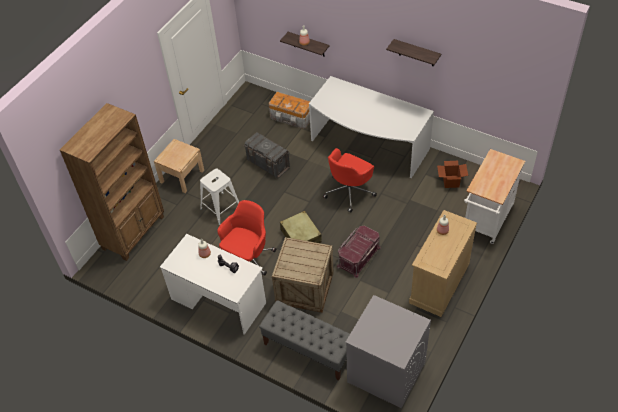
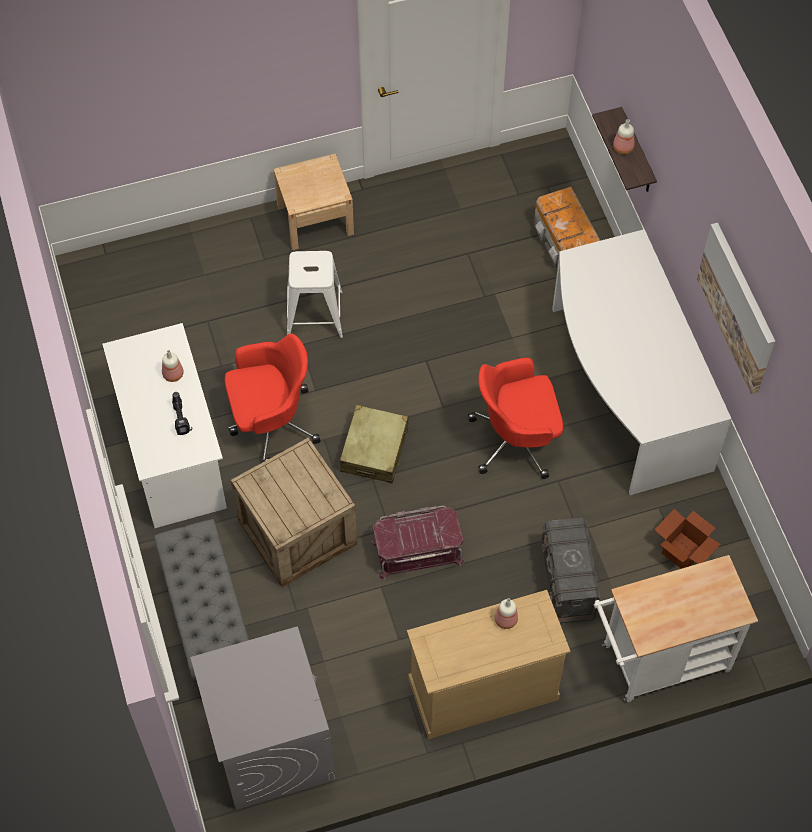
camera: 40 degrees right, 10 degrees up
brown bookcase [60,103,164,261] -> none
grey storage box [244,132,290,178] -> grey storage box moved to [542,517,601,623]
shelf [386,39,441,66] -> picture [697,223,775,394]

